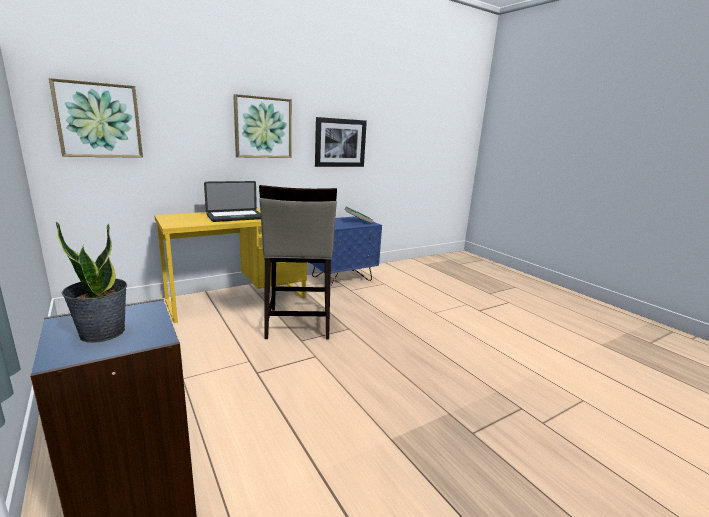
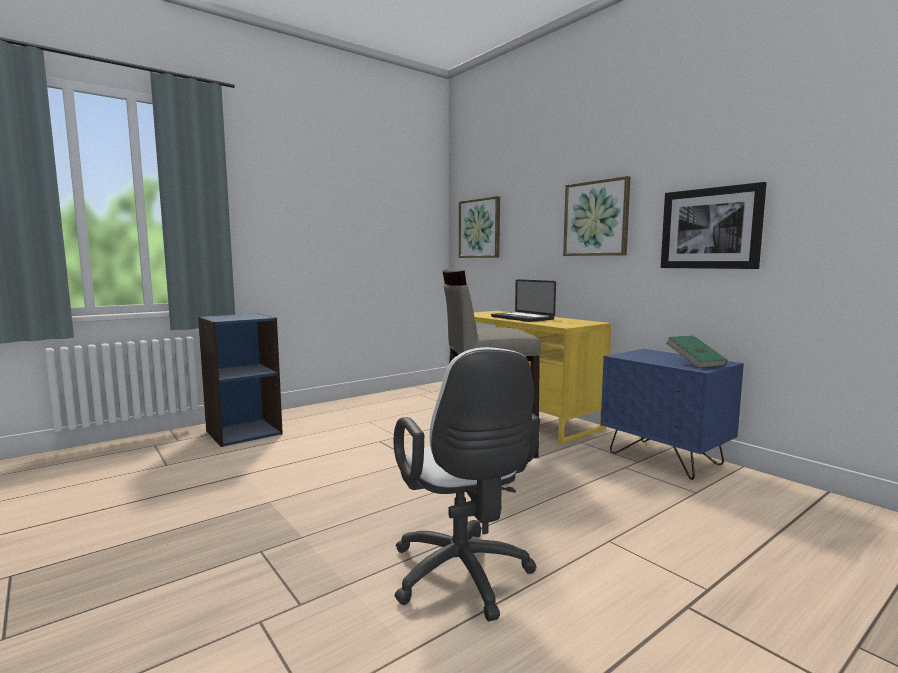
camera: 85 degrees right, 10 degrees down
potted plant [56,221,127,343] -> none
none -> white office chair [394,347,540,621]

